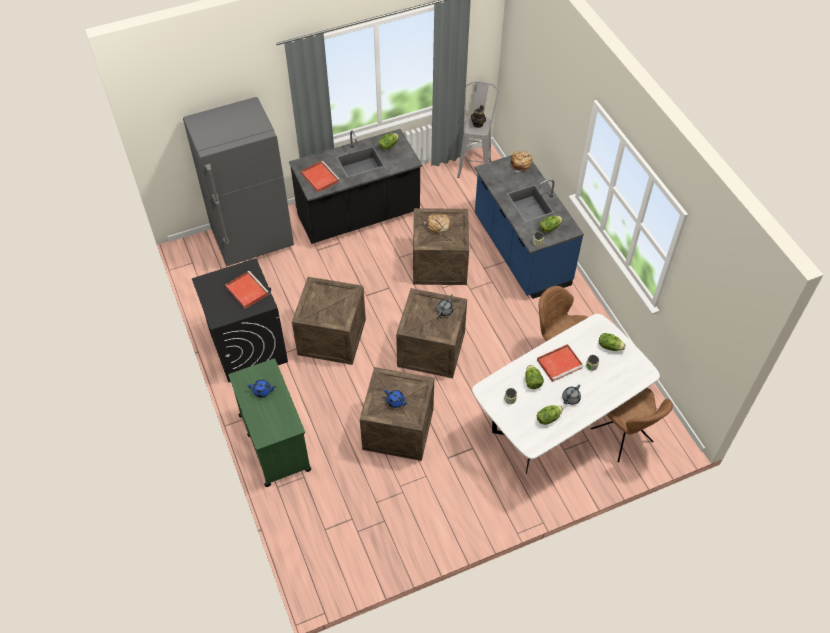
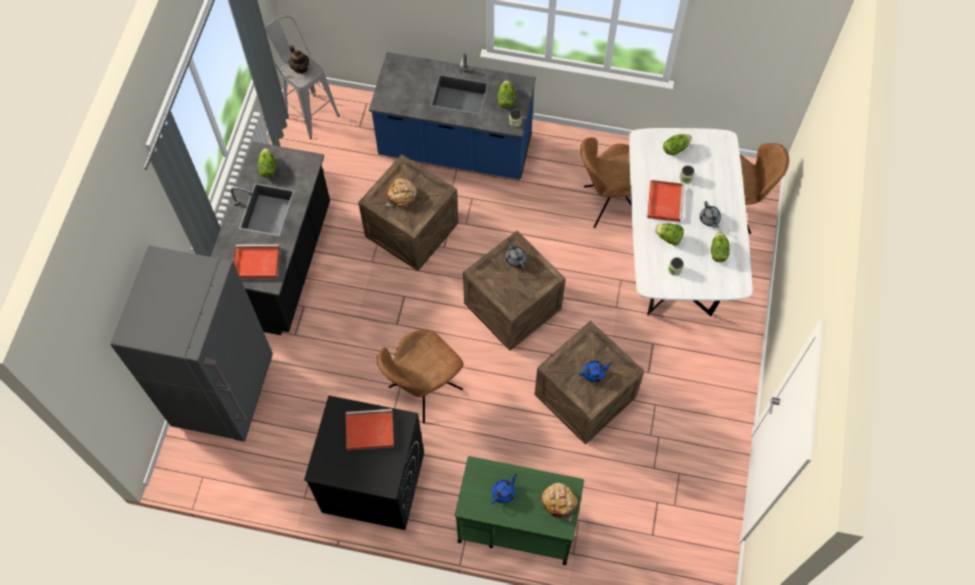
camera: 55 degrees left, 10 degrees up
crate [292,277,366,365] -> brown chair [377,329,464,423]
bread [511,151,532,172] -> bread moved to [541,483,578,521]

